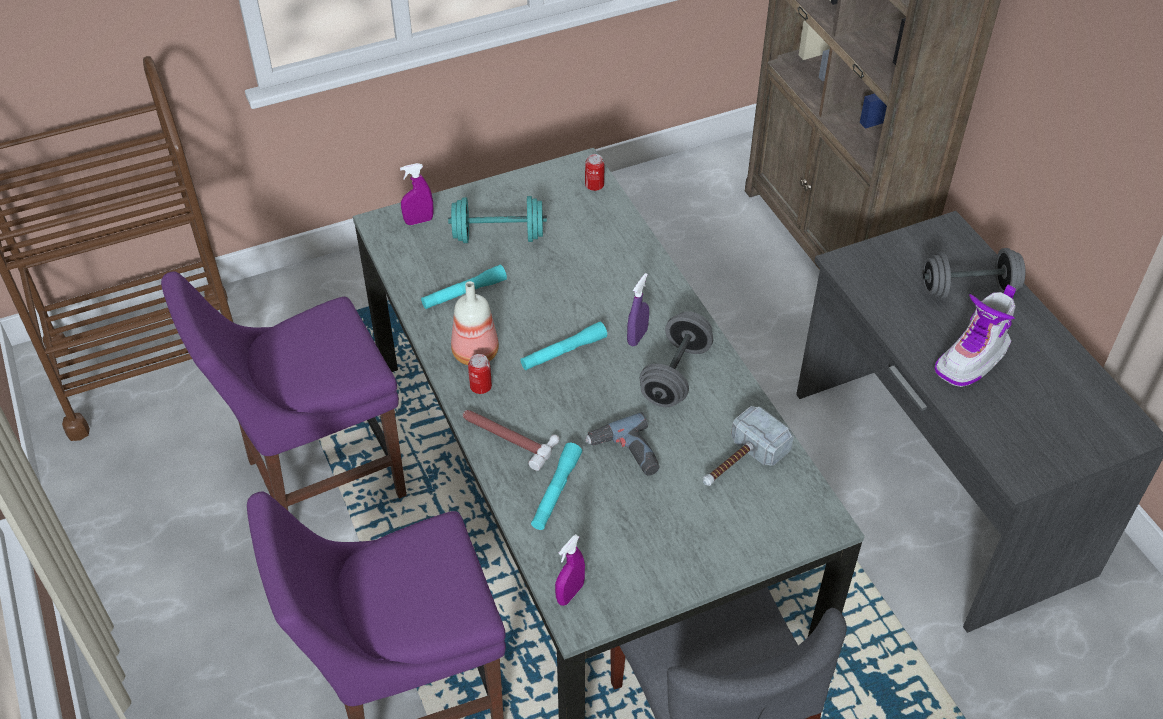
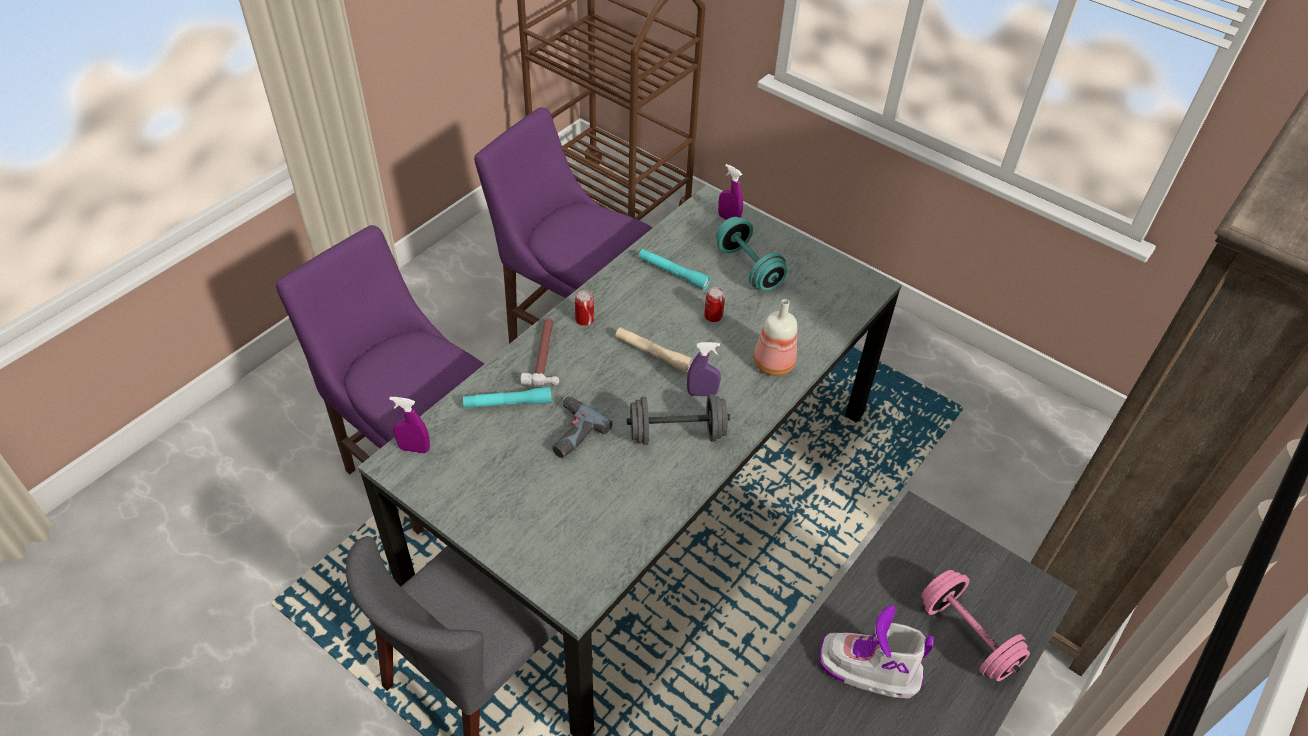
camera: 60 degrees right, 0 degrees up
bottle [451,281,499,365] -> bottle moved to [753,299,797,376]
turquoise flashlight [520,322,607,370] -> beige flashlight [615,327,693,373]
can [585,154,604,191] -> can moved to [704,287,725,322]
hammer [703,406,794,486] -> none
grey dumbbell [922,248,1025,299] -> pink dumbbell [922,570,1030,681]

